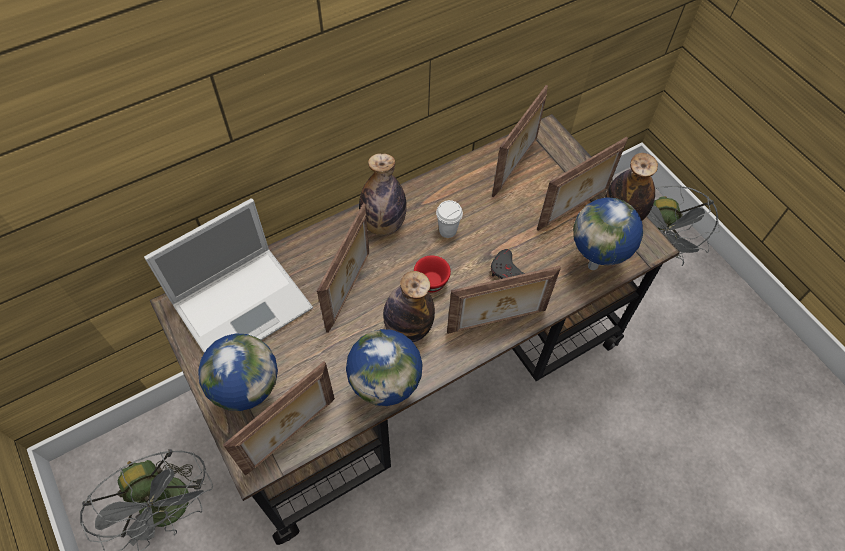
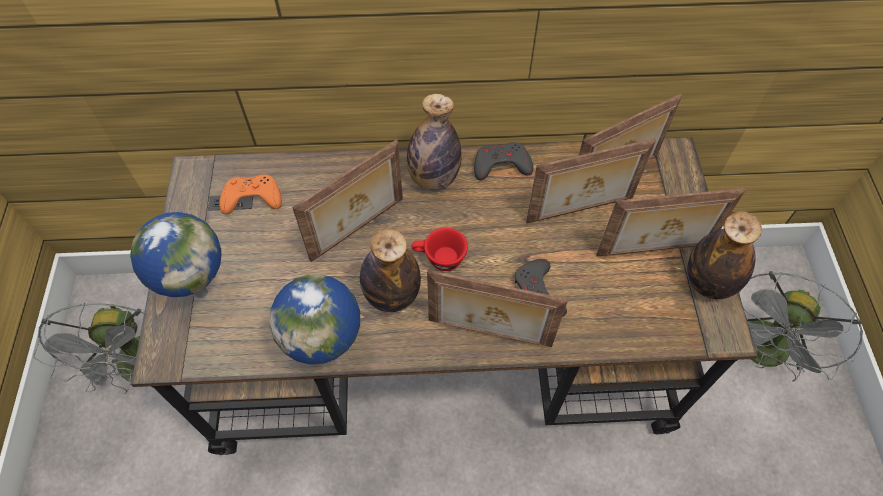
camera: 30 degrees right, 0 degrees up
laptop [144,198,313,353] -> orange game controller [219,174,282,214]
picture frame [223,361,335,475] -> picture frame moved to [526,138,656,223]
white cup [436,200,463,238] -> none
globe [573,197,643,270] -> none
none -> grey game controller [474,142,533,180]

